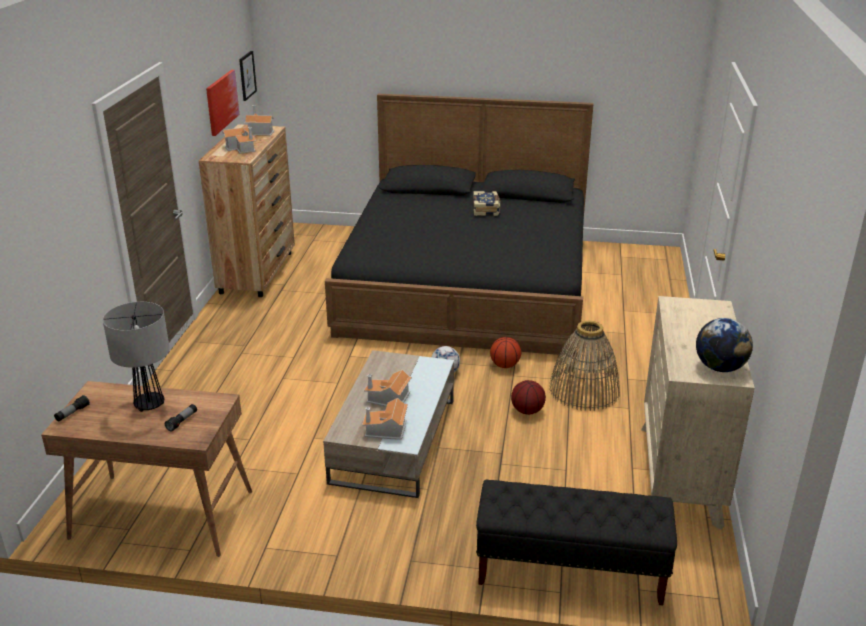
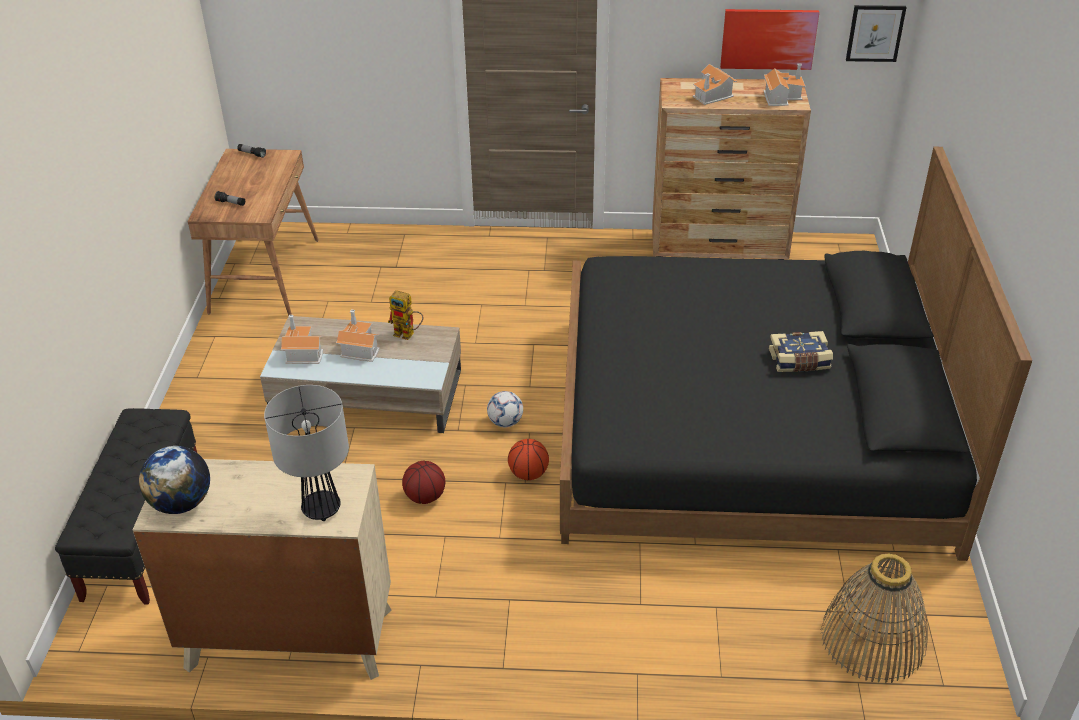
camera: 85 degrees right, 10 degrees up
table lamp [103,302,170,412] -> table lamp moved to [264,385,349,521]
basket [549,320,620,411] -> basket moved to [821,553,928,683]
none -> toy robot [388,290,424,340]

